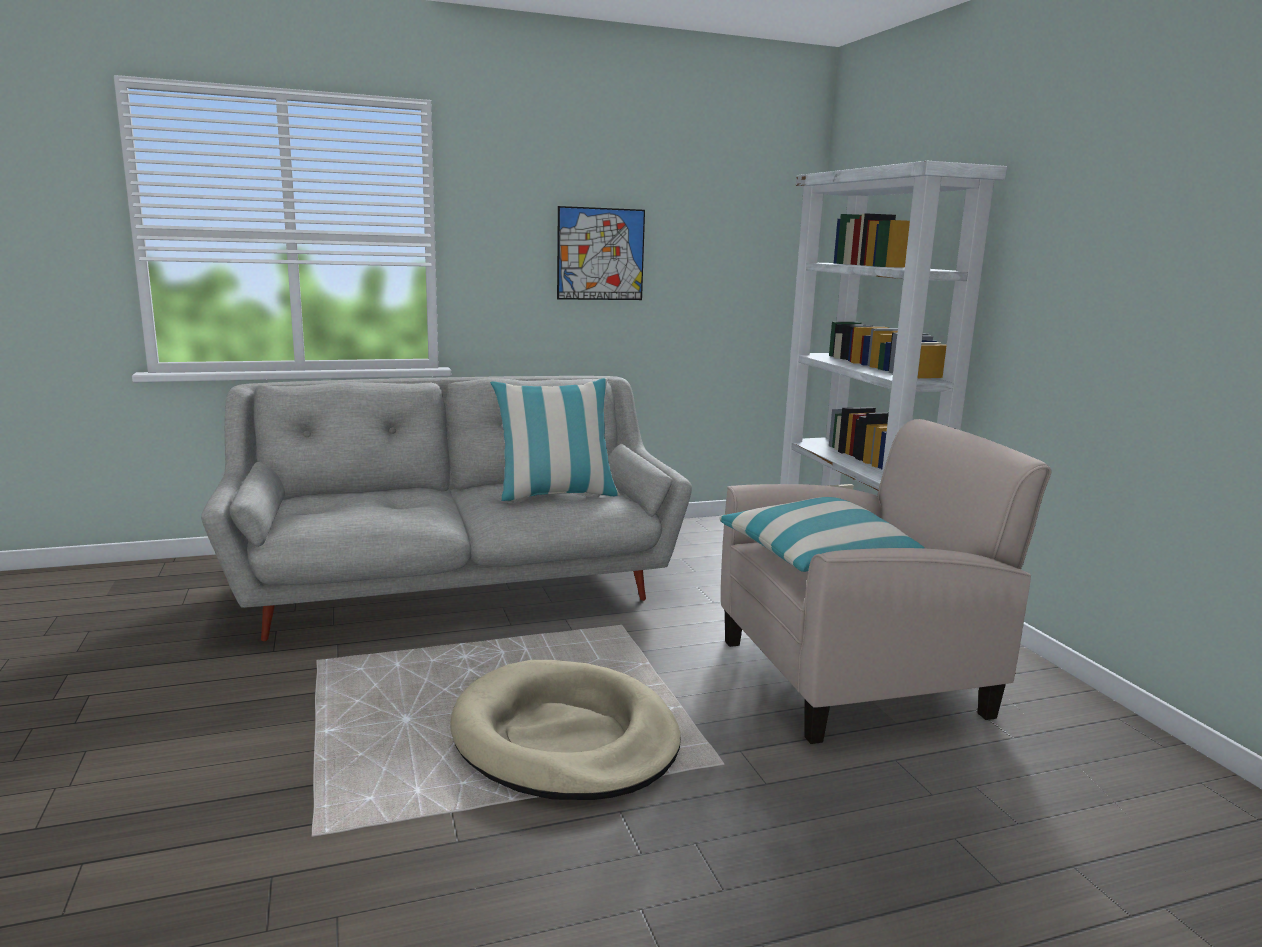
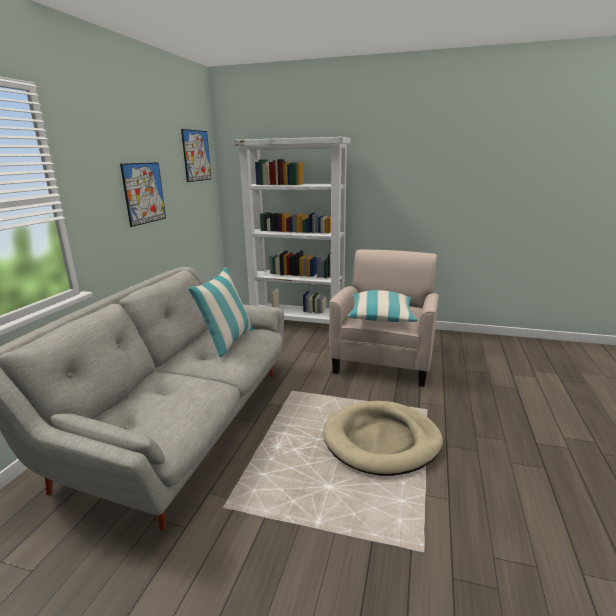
camera: 55 degrees left, 5 degrees up
none -> picture [181,129,211,182]

